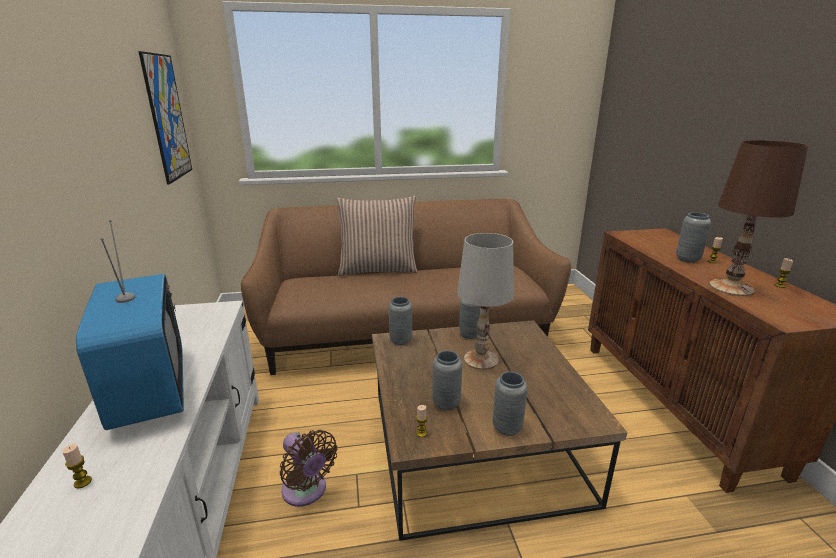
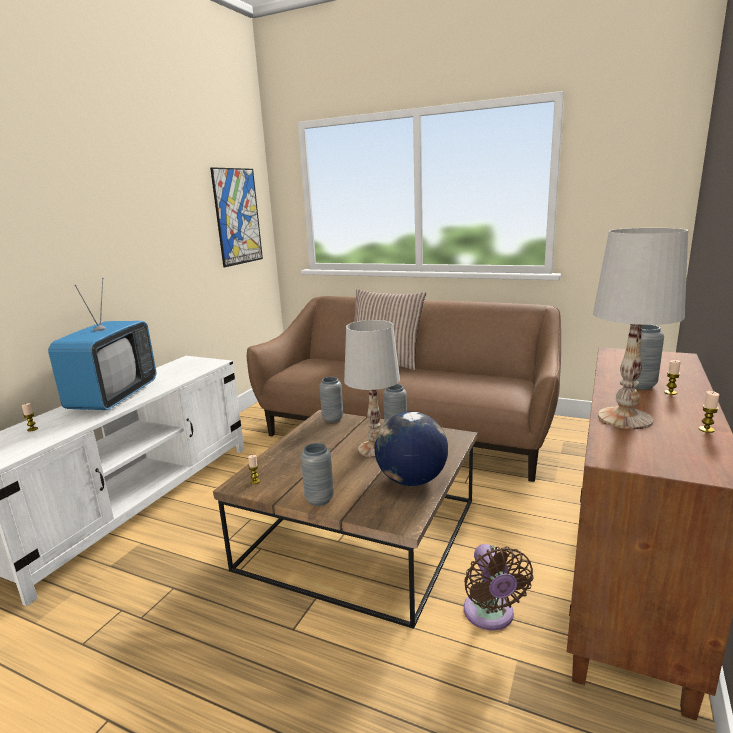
camera: 35 degrees right, 5 degrees down
brown fan [280,430,338,507] -> brown fan moved to [464,544,534,630]
grey vase [432,351,462,410] -> none
brown table lamp [709,140,808,296] -> white table lamp [593,228,688,429]
none -> globe [374,412,448,486]

